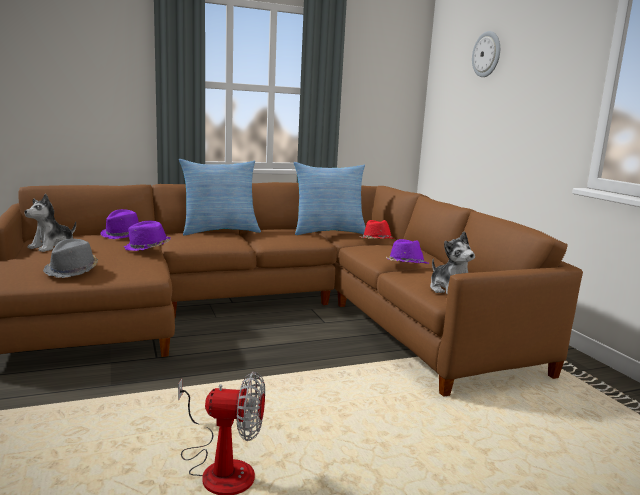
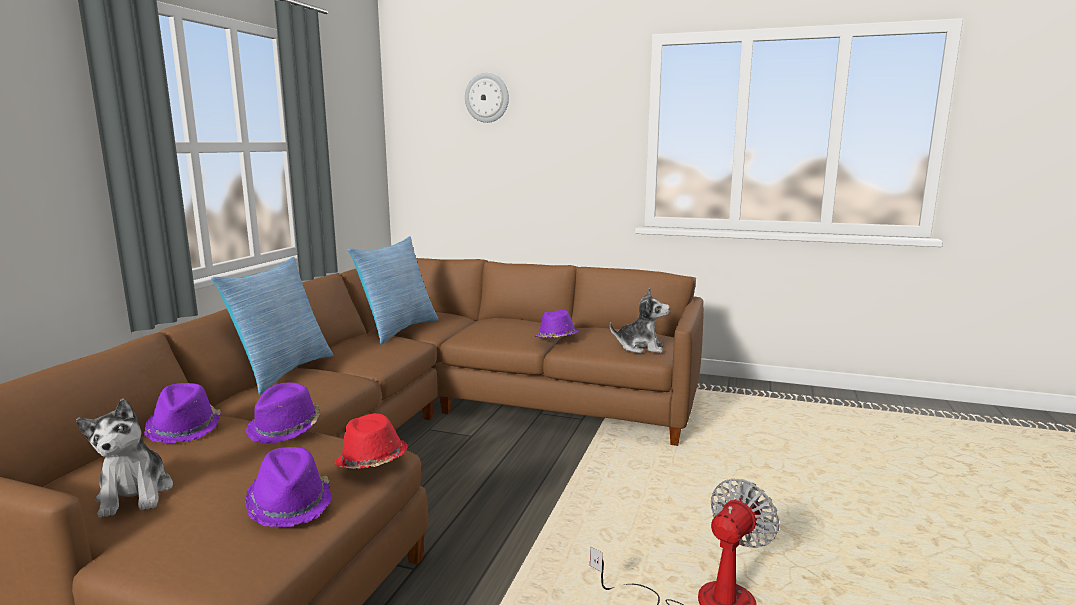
camera: 50 degrees left, 0 degrees up
grey hat [43,239,98,278] -> purple hat [245,447,332,527]
red hat [359,220,395,239] -> red hat moved to [334,413,408,469]

